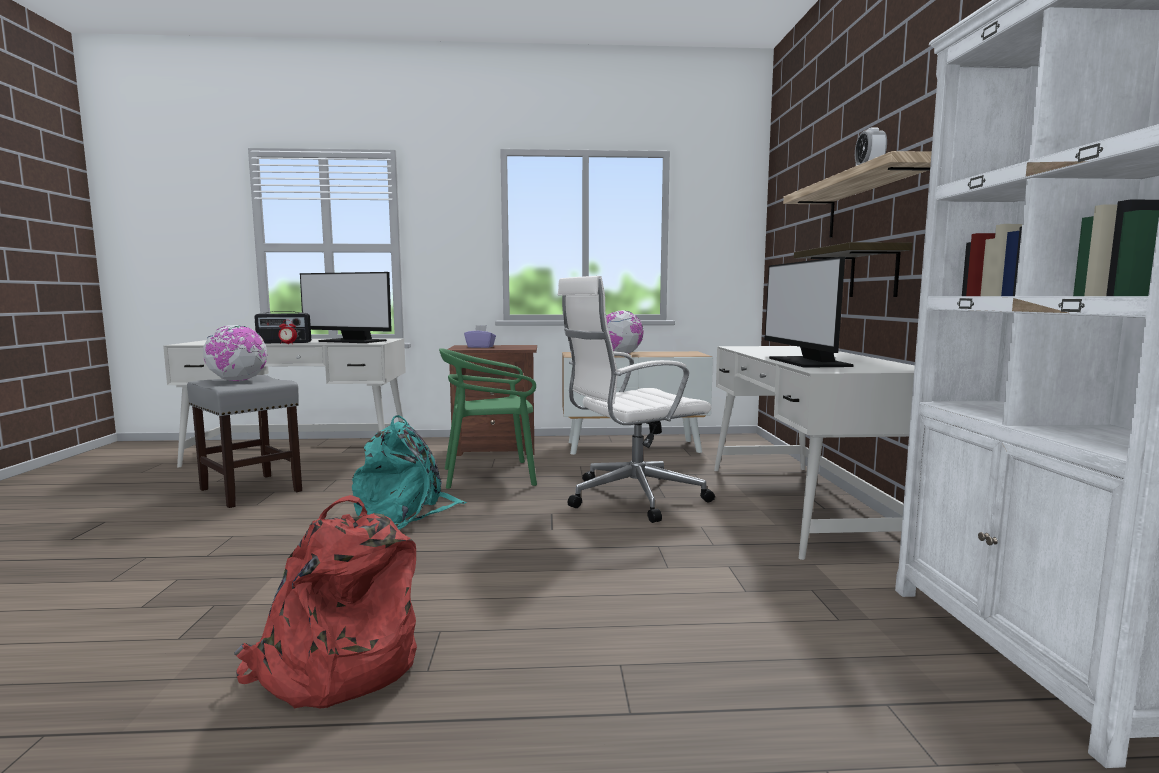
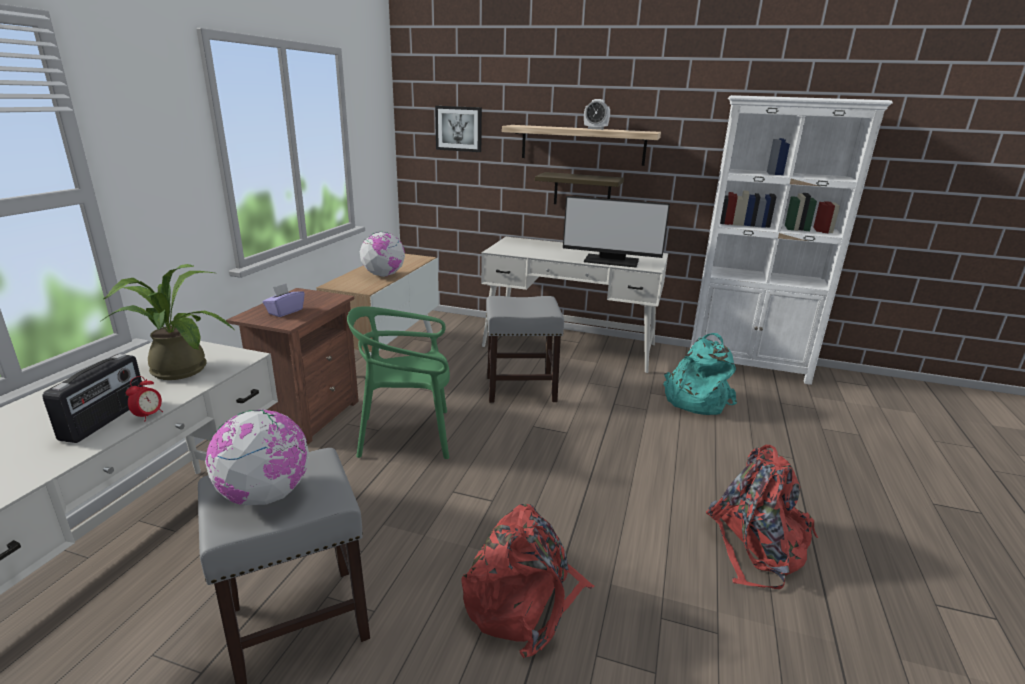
camera: 70 degrees left, 15 degrees up
monitor [300,272,392,343] -> potted plant [100,264,235,380]
turquoise backpack [352,415,467,530] -> turquoise backpack moved to [663,333,737,415]
green chair [439,348,537,489] -> green chair turned 75 degrees clockwise [347,306,450,459]
white office chair [558,276,715,523] -> grey stool [486,296,564,403]
none -> picture [435,106,482,152]
none -> red backpack [461,504,594,658]

